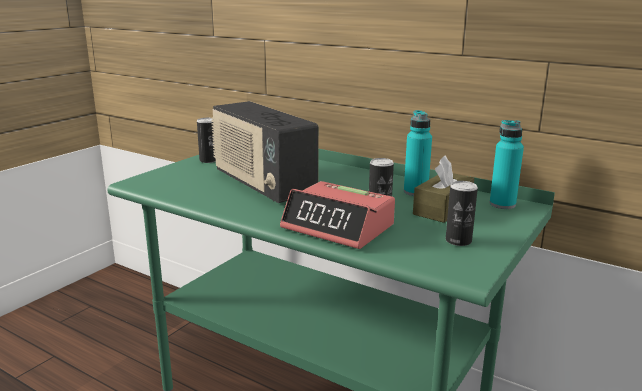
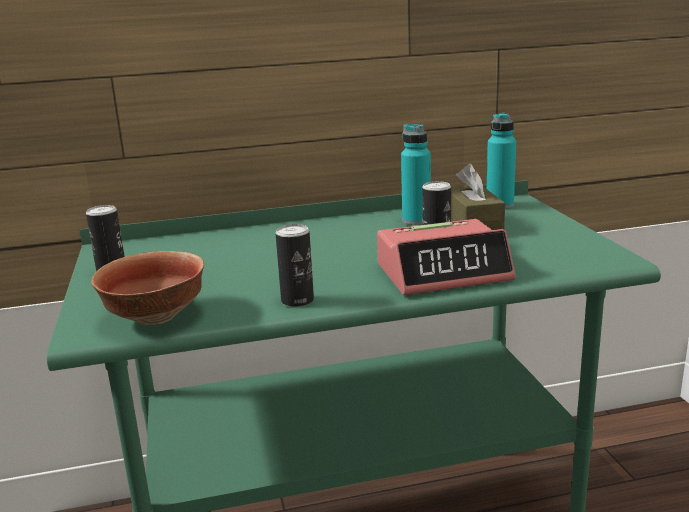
camera: 45 degrees left, 0 degrees up
radio [211,101,319,203] -> none
can [446,181,478,246] -> can moved to [275,224,314,307]
none -> bowl [91,251,204,325]

